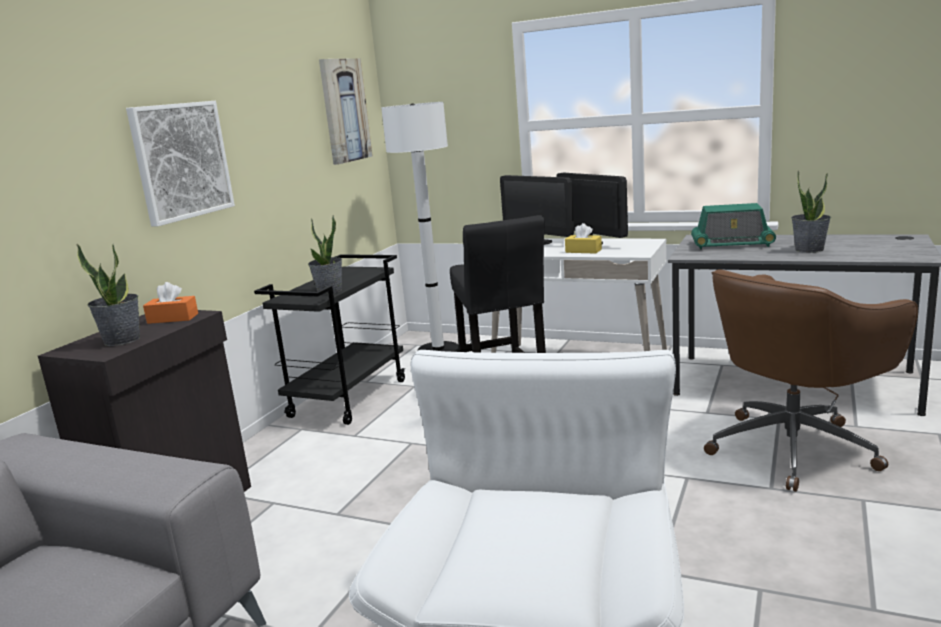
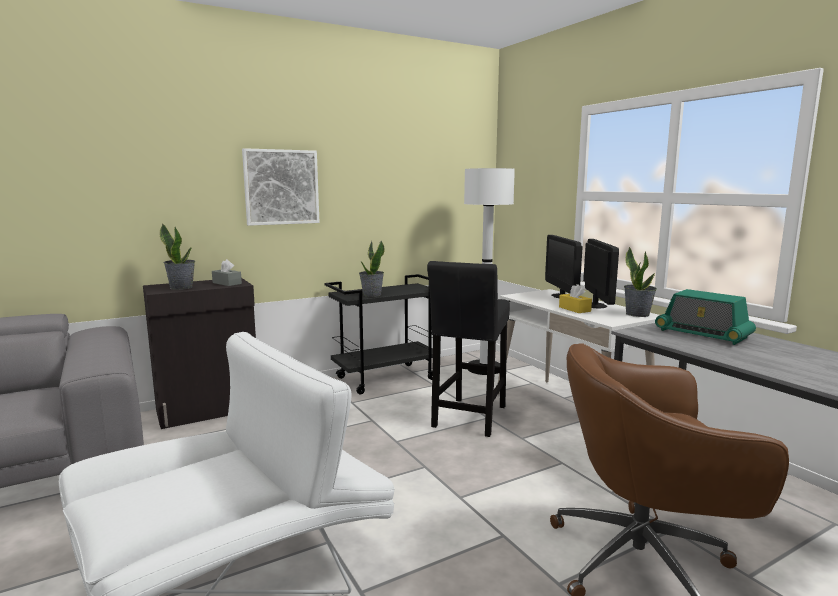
camera: 35 degrees right, 5 degrees down
orange tissue box [143,282,198,324] -> grey tissue box [212,259,242,286]
picture [319,58,373,165] -> none
potted plant [791,171,831,253] -> potted plant moved to [624,247,657,317]

